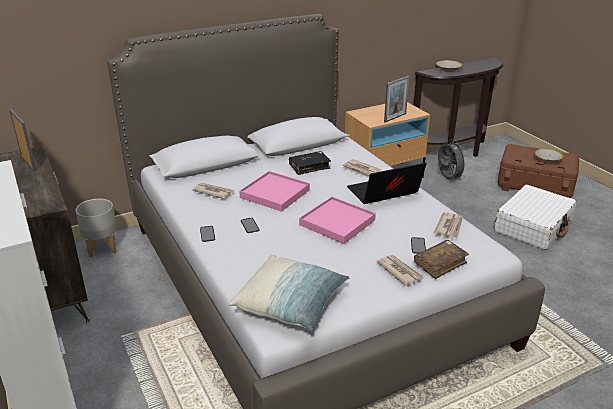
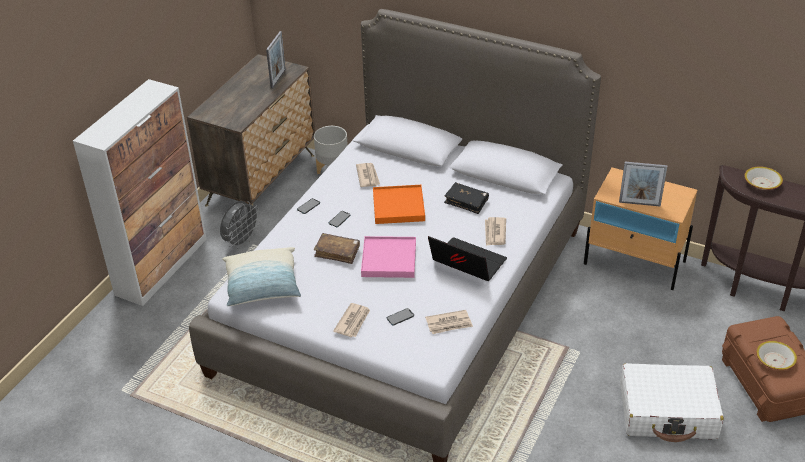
camera: 55 degrees right, 10 degrees up
pink tray [239,171,310,212] -> orange tray [373,185,425,224]
brown book [414,240,469,279] -> brown book moved to [314,233,360,264]
grey fan [438,140,468,181] -> grey fan moved to [220,201,261,249]

